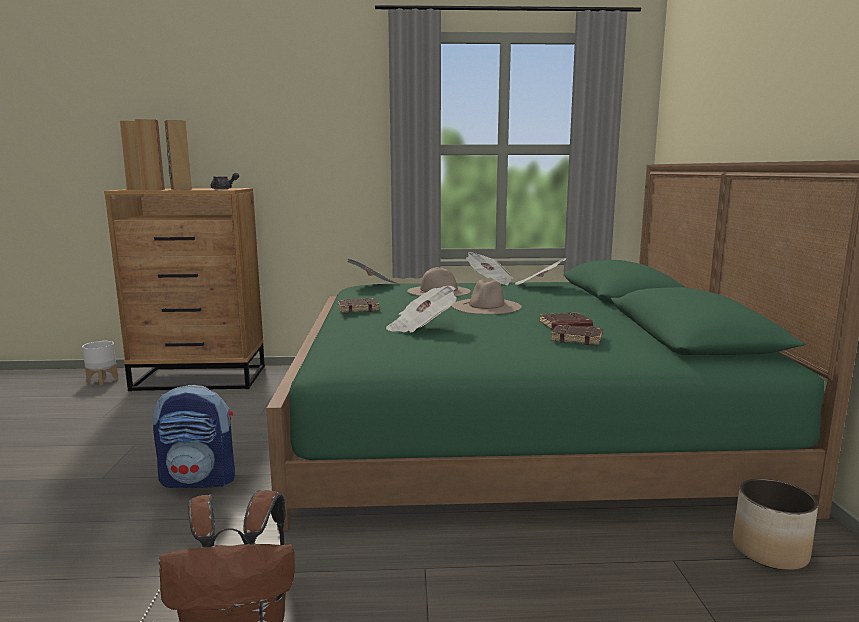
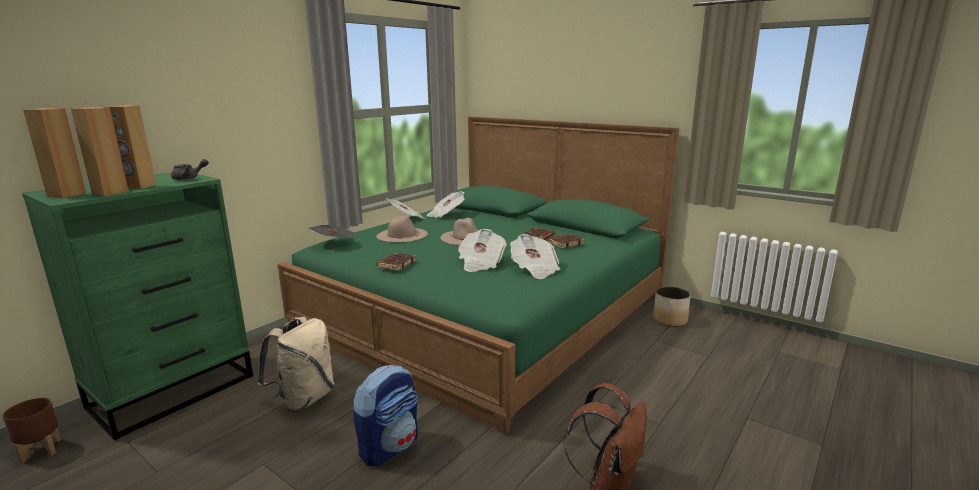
camera: 50 degrees left, 5 degrees up
white planter [82,341,118,385] -> brown planter [3,397,61,463]
brown dresser [104,188,265,391] -> green dresser [22,172,253,441]
none -> beige backpack [257,317,335,413]
none -> newspaper [510,234,560,279]

